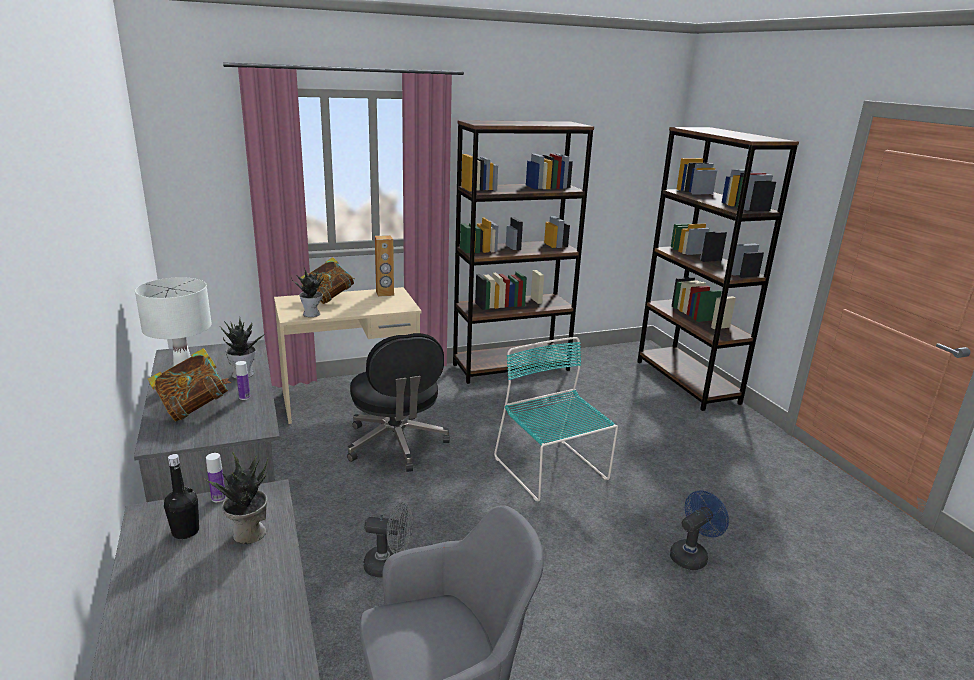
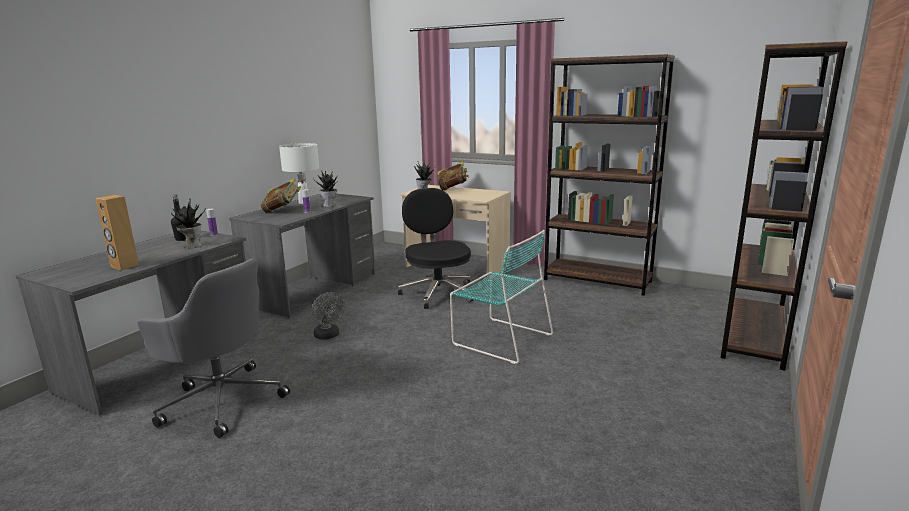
camera: 50 degrees right, 5 degrees down
black office chair [347,333,450,472] -> black office chair turned 135 degrees clockwise [398,188,473,309]
brown speaker [375,235,394,297] -> brown speaker moved to [95,195,139,270]
turquoise chair [494,337,618,501] -> turquoise chair turned 105 degrees clockwise [450,230,553,364]
blue fan [670,490,729,570] -> none

